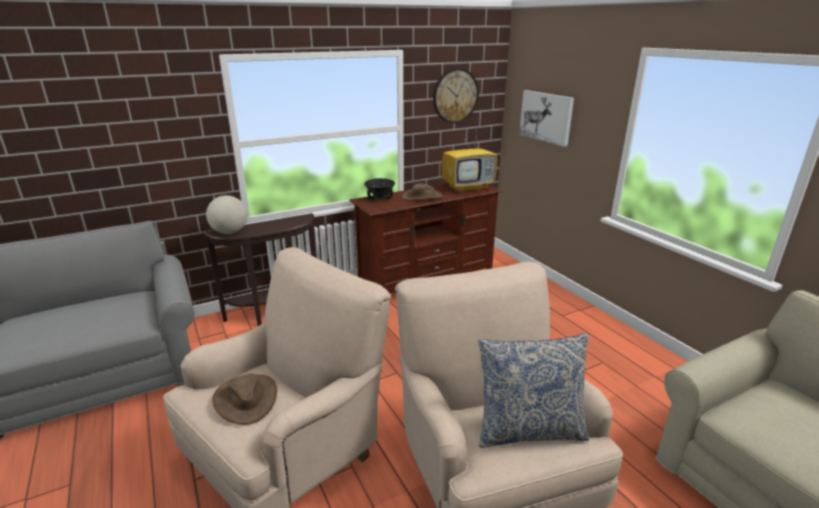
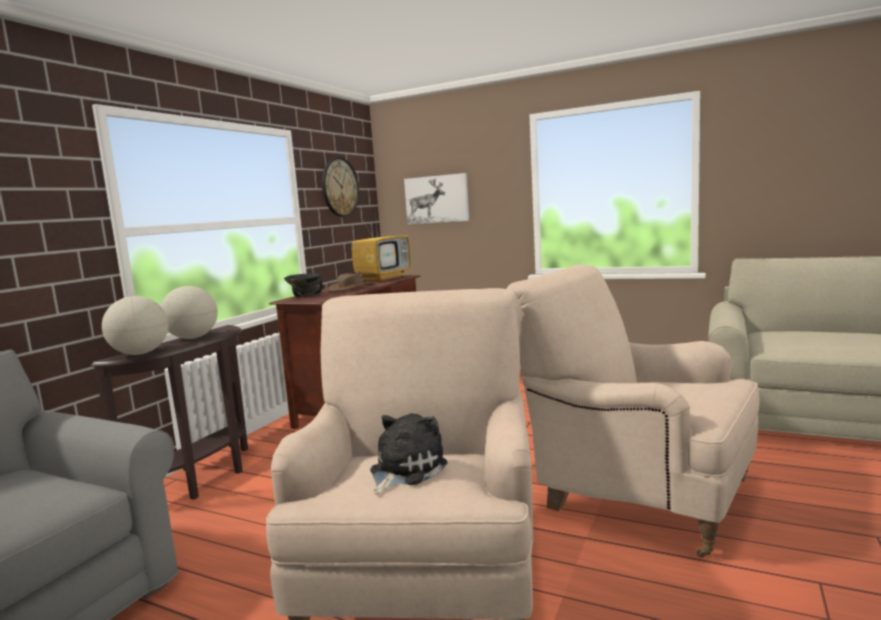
camera: 35 degrees left, 15 degrees down
brown hat [212,374,277,425] -> plush toy [370,413,448,494]
pillow [479,333,589,448] -> none
none -> globe [161,286,218,339]

